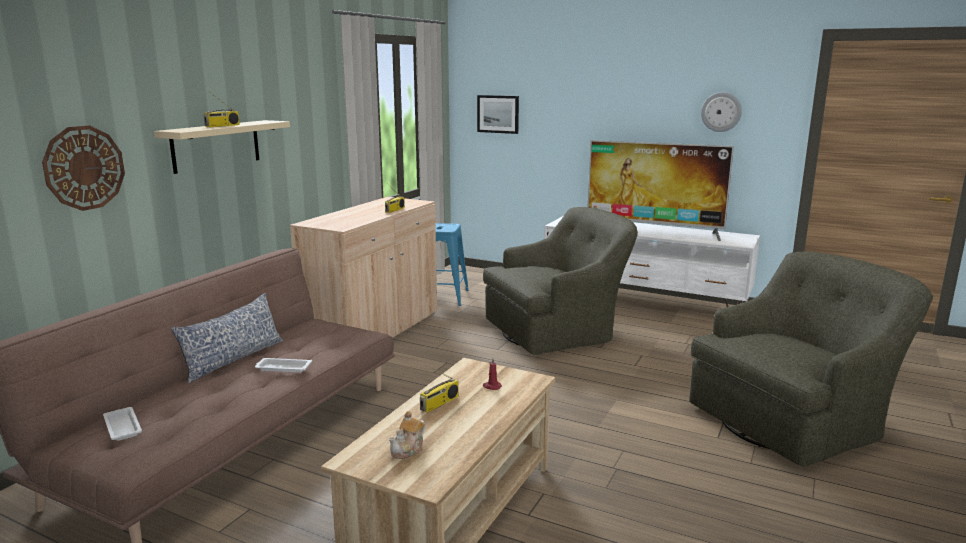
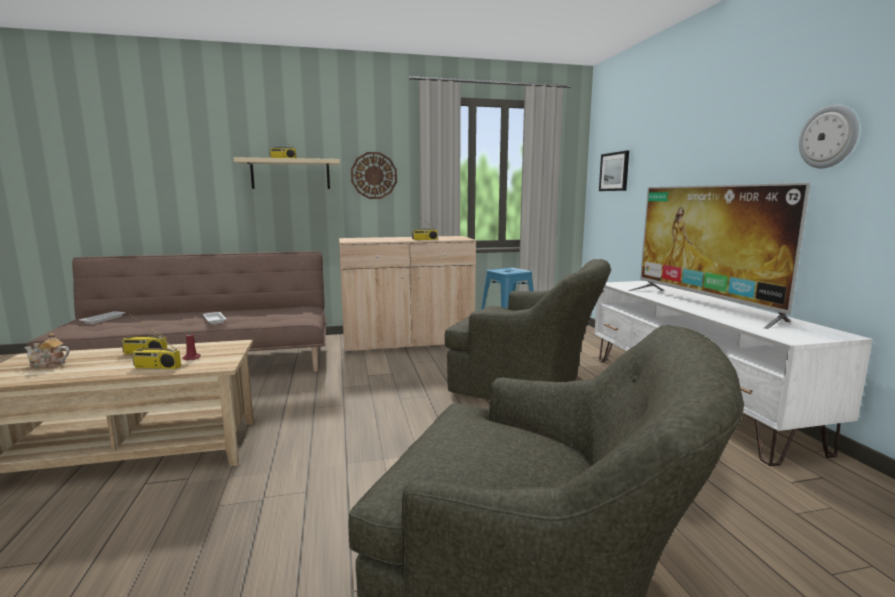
camera: 50 degrees right, 5 degrees down
wall clock [42,125,125,211] -> wall clock moved to [351,152,397,199]
pillow [171,293,284,384] -> none
none -> radio [132,324,181,369]

